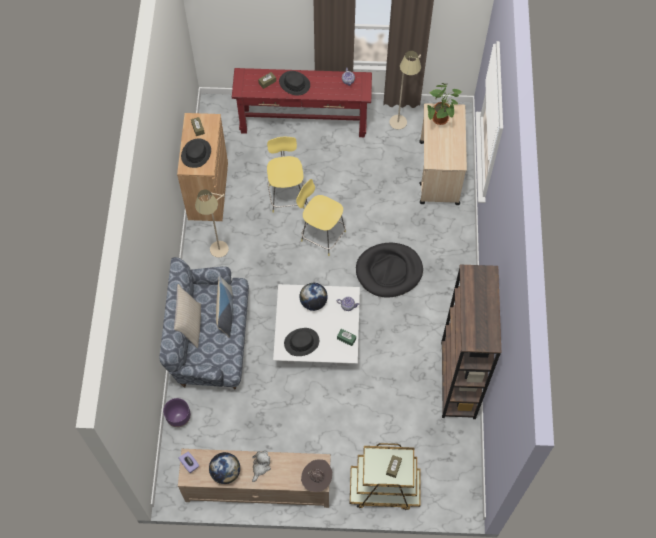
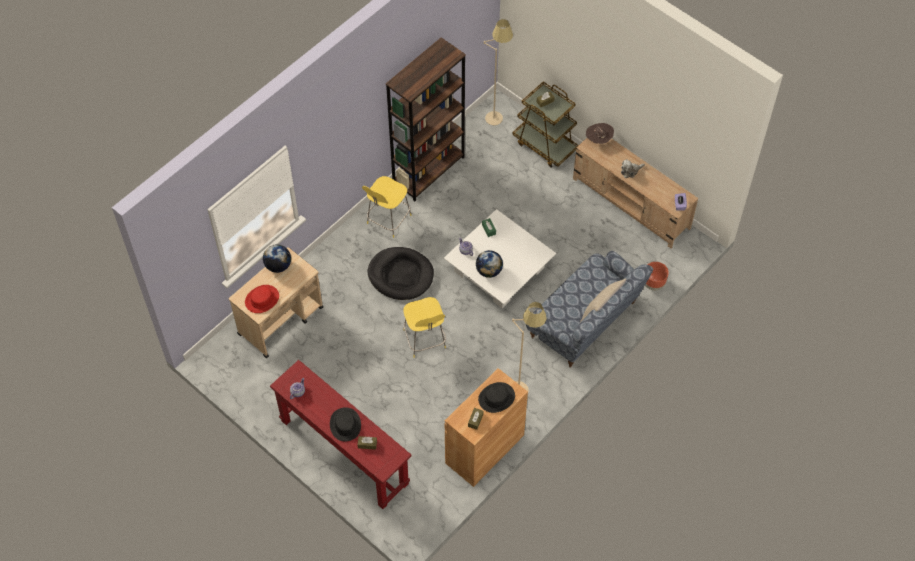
camera: 140 degrees left, 5 degrees down
purple planter [163,398,191,428] -> brown planter [645,262,669,291]
globe [209,452,240,484] -> globe moved to [263,244,291,273]
pillow [216,275,233,338] -> none
yellow stool [267,137,305,213] -> yellow stool moved to [362,176,411,238]
black hat [284,328,319,356] -> none
beige floor lamp [389,51,421,130] -> beige floor lamp moved to [484,19,513,125]
potted plant [427,83,462,125] -> red hat [245,285,279,313]

